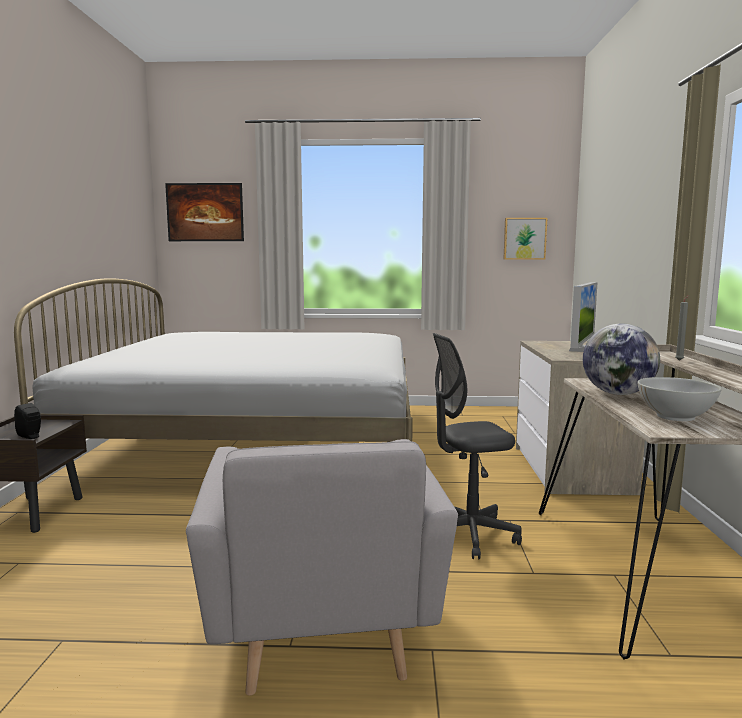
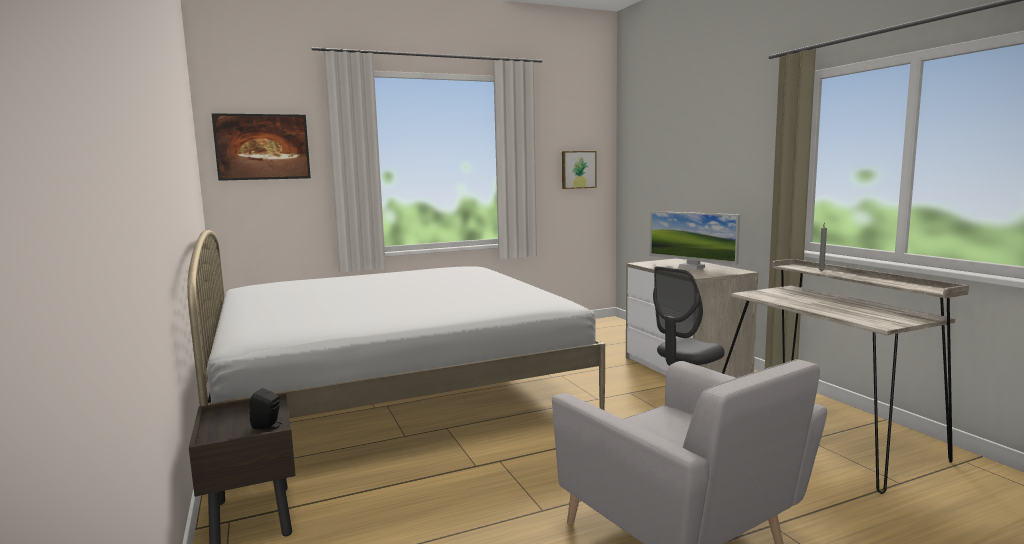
camera: 25 degrees left, 0 degrees up
monitor [569,282,598,352] -> monitor turned 135 degrees clockwise [650,211,740,270]
globe [583,324,660,395] -> none
white bowl [637,377,722,421] -> none

